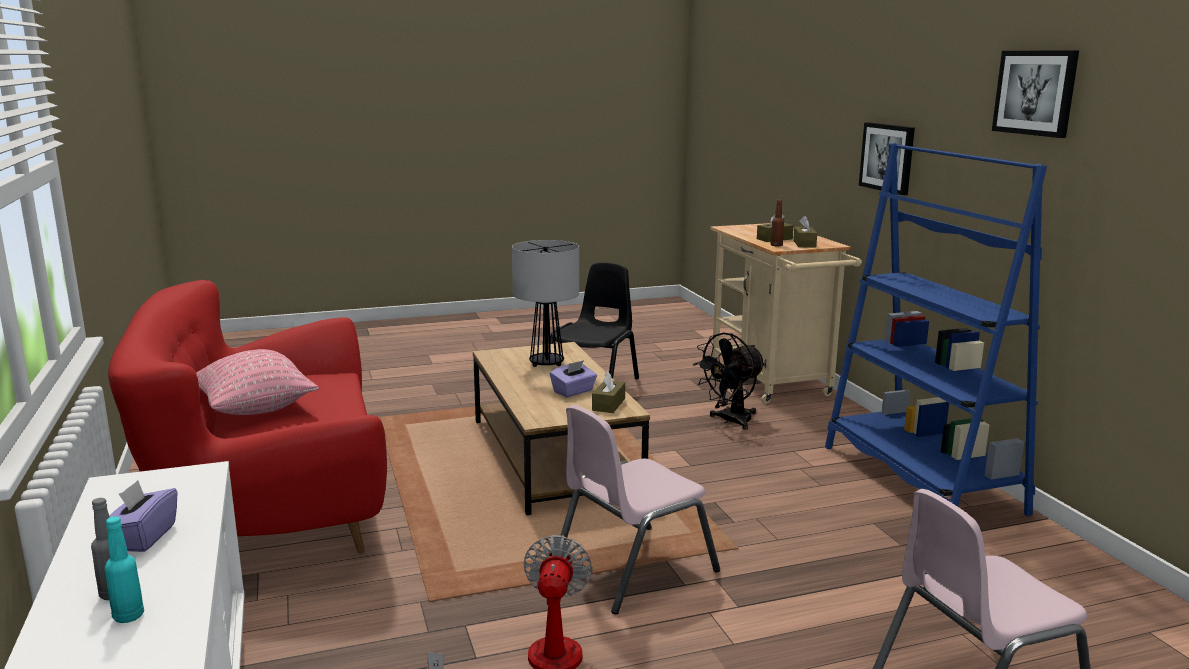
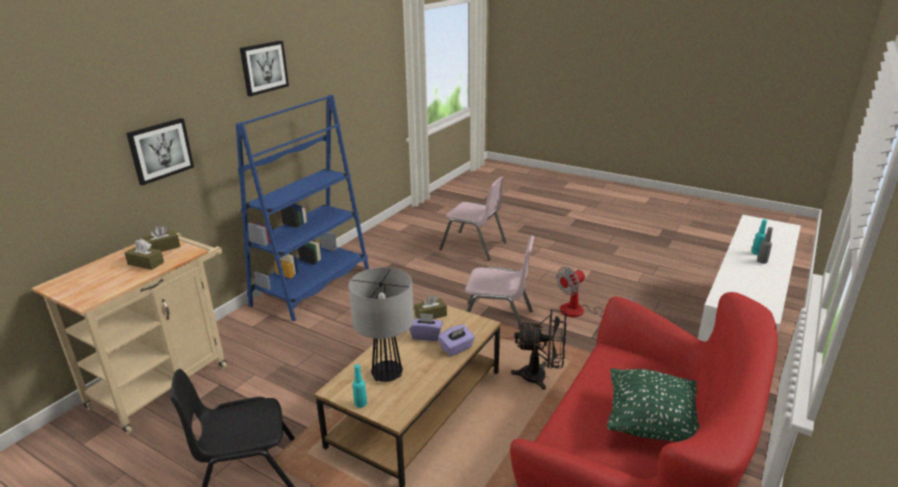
camera: 130 degrees left, 10 degrees up
purple tissue box [110,480,177,552] -> purple tissue box moved to [438,325,475,356]
pink pillow [196,349,319,415] -> green pillow [607,368,699,442]
black fan [693,332,766,430] -> black fan moved to [511,309,567,390]
brown bottle [771,200,784,247] -> none
none -> turquoise bottle [353,364,367,408]

